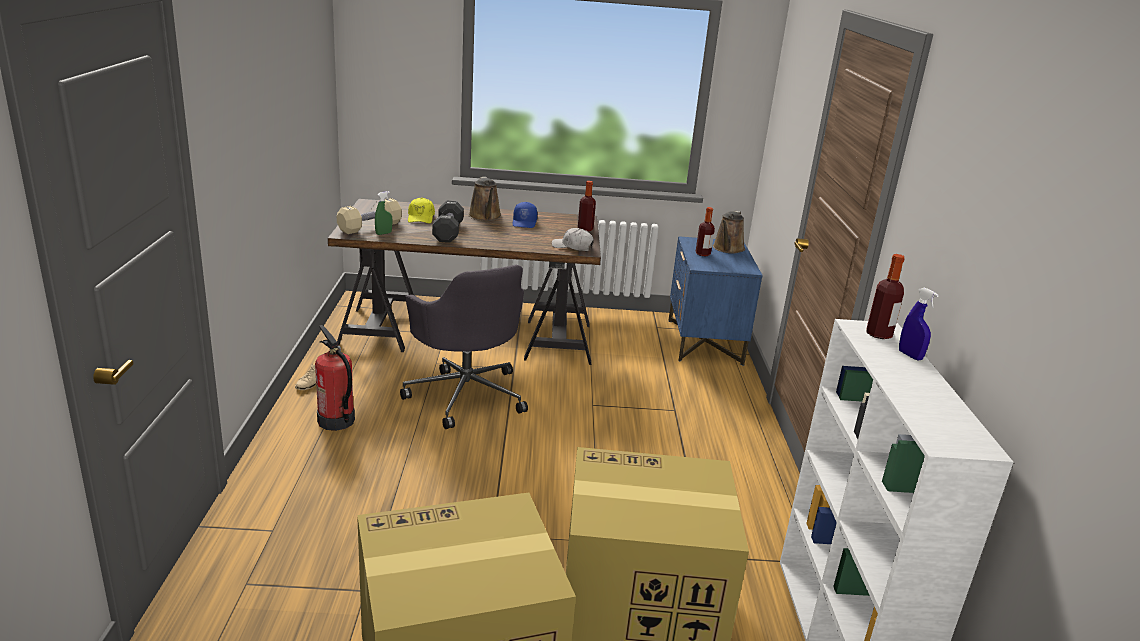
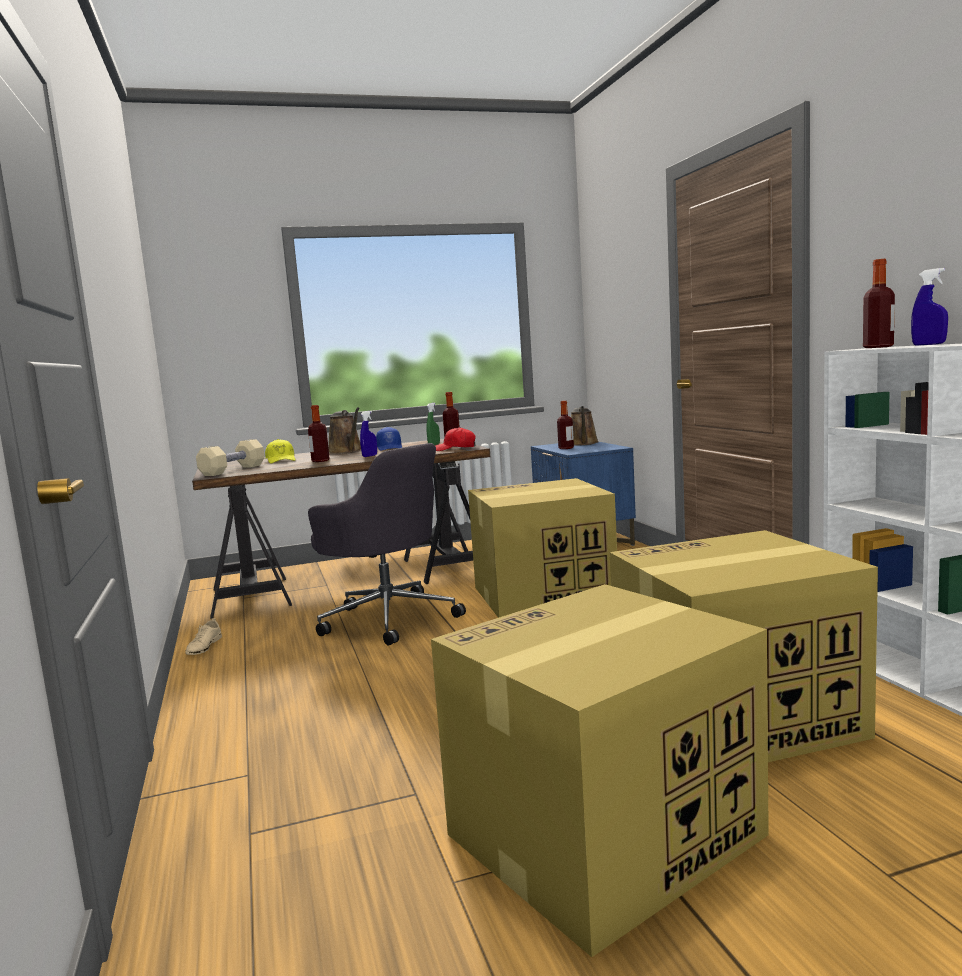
camera: 15 degrees left, 15 degrees down
fire extinguisher [315,325,355,431] -> none
green spray bottle [375,191,393,235] -> green spray bottle moved to [426,403,440,445]
black dumbbell [432,201,464,243] -> bottle [308,405,330,462]
white cap [552,228,594,251] -> red cap [436,427,475,451]
none -> blue spray bottle [360,411,377,457]
none -> cardboard box [468,478,617,618]

